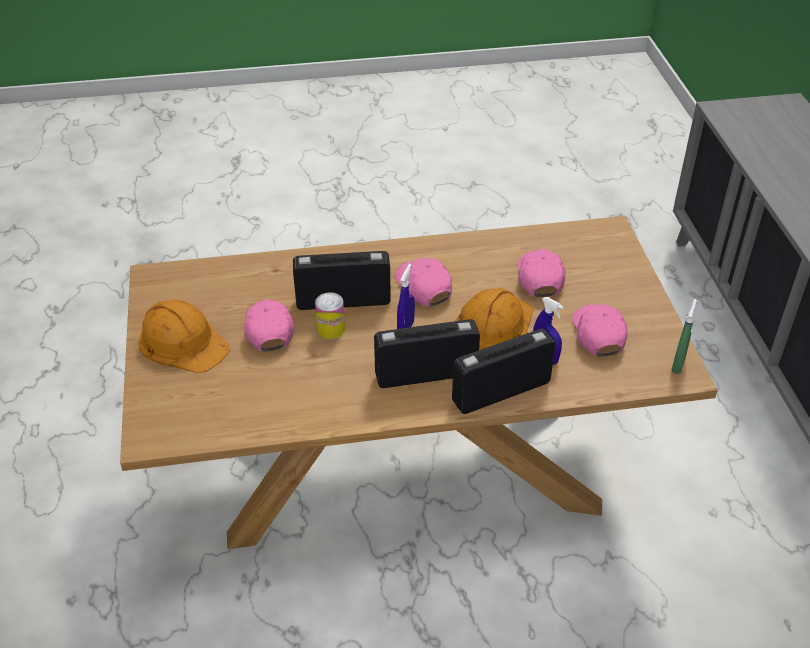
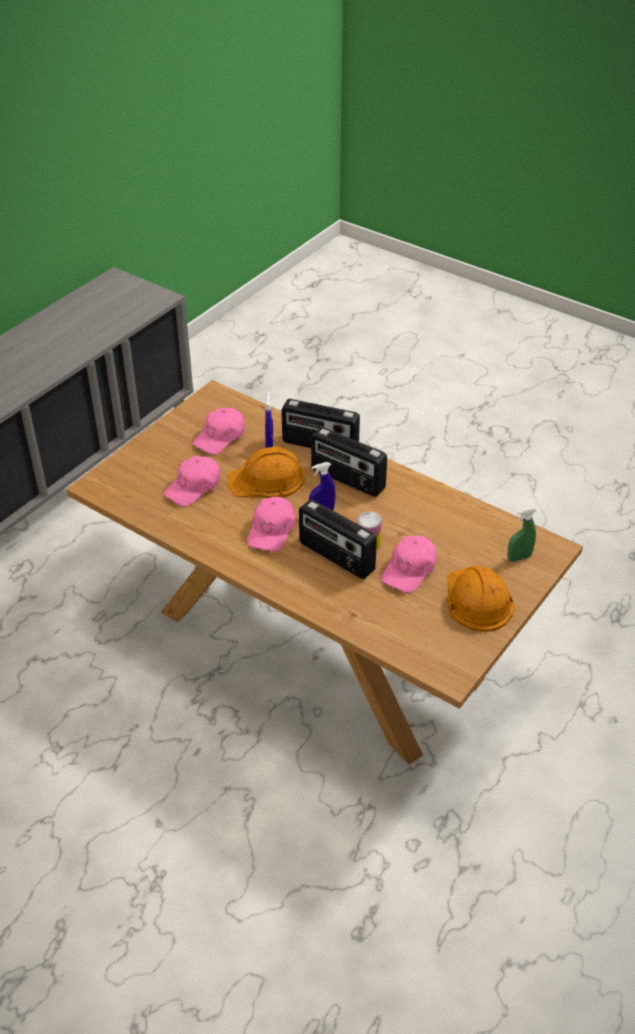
camera: 135 degrees left, 0 degrees up
green spray bottle [671,299,697,374] -> green spray bottle moved to [507,507,536,562]

